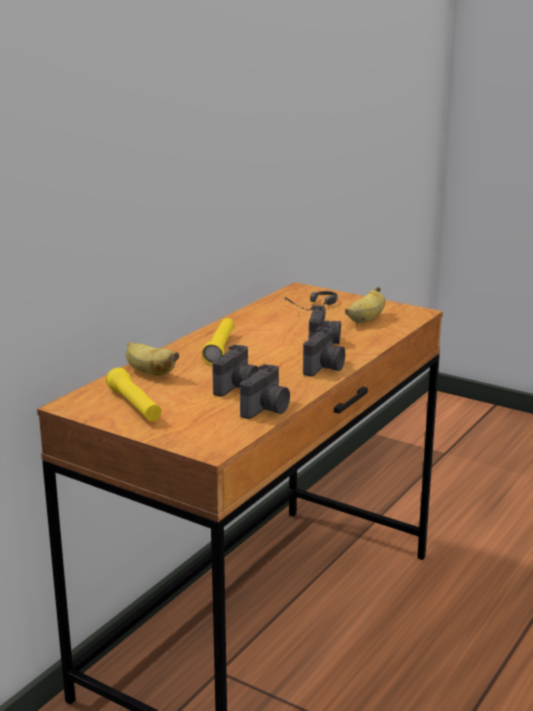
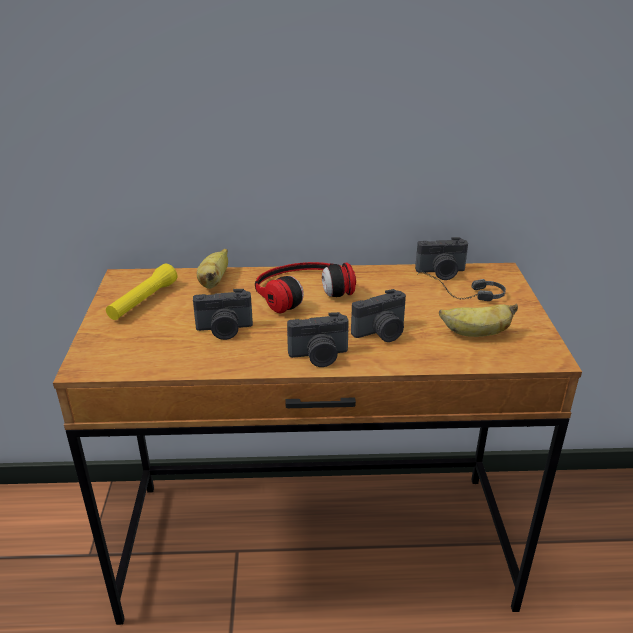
camera: 55 degrees right, 10 degrees up
yellow flashlight [201,318,234,365] -> headphones [255,262,356,313]
camera [240,364,290,419] -> camera moved to [415,237,468,280]

